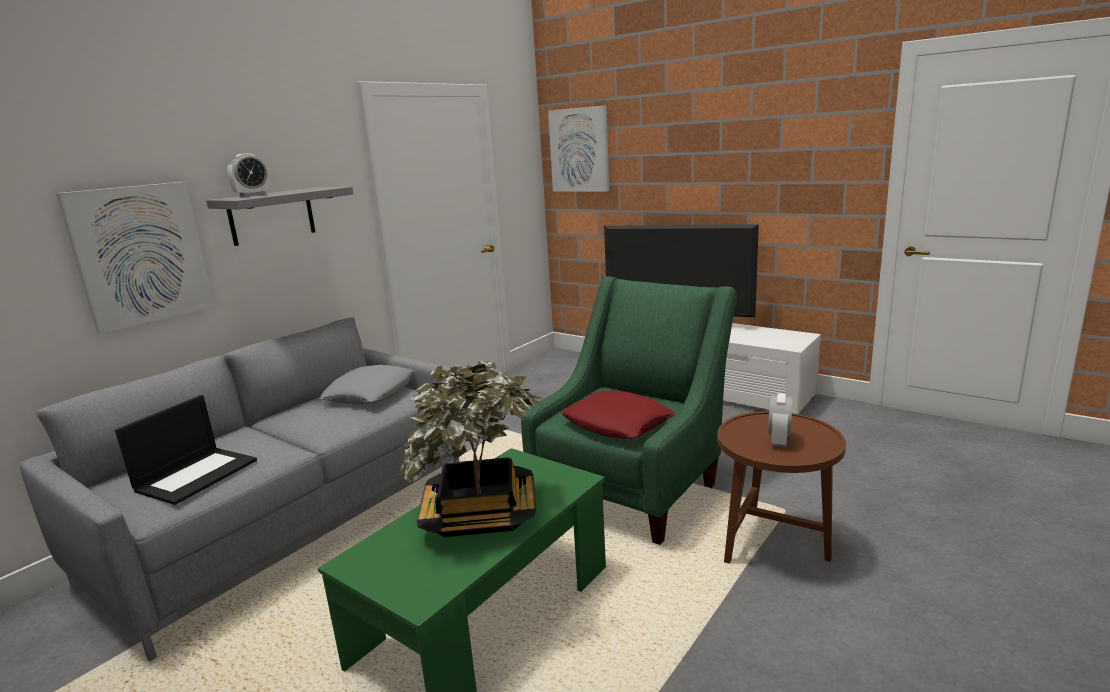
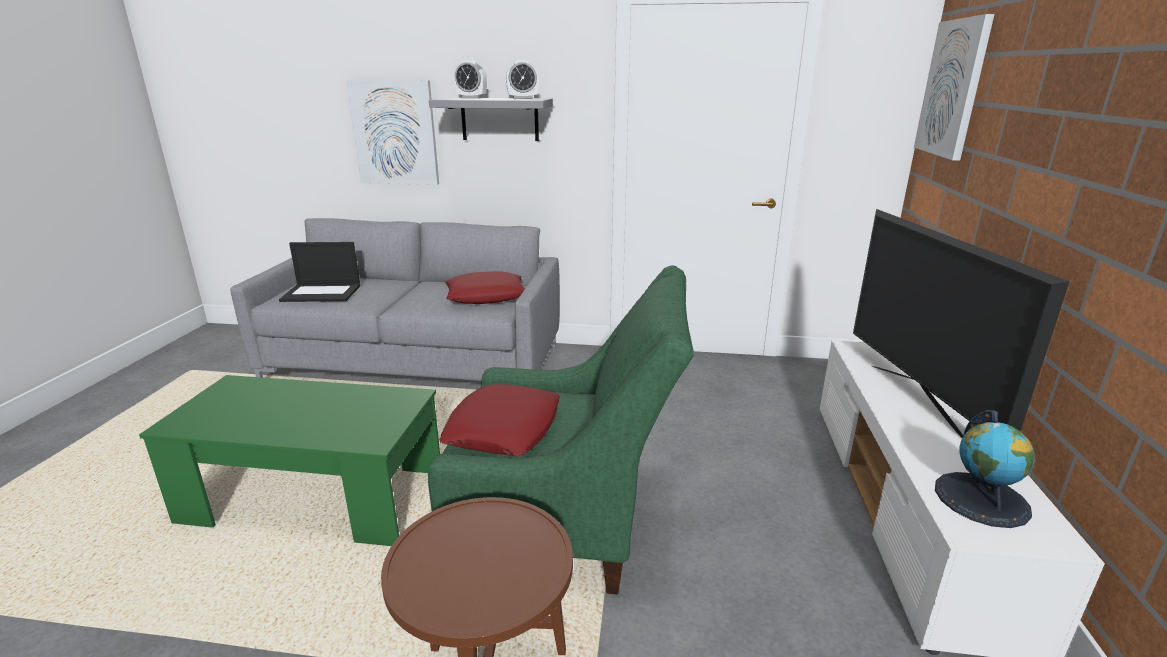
camera: 60 degrees right, 5 degrees up
grey pillow [320,365,414,404] -> red pillow [445,271,525,304]
potted plant [398,360,545,537] -> none
alarm clock [768,393,793,448] -> alarm clock moved to [506,60,539,99]
none -> globe [935,410,1035,528]

